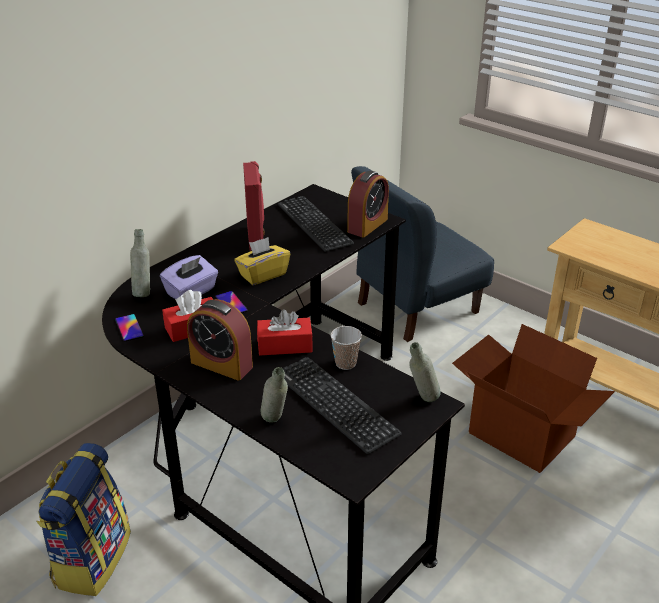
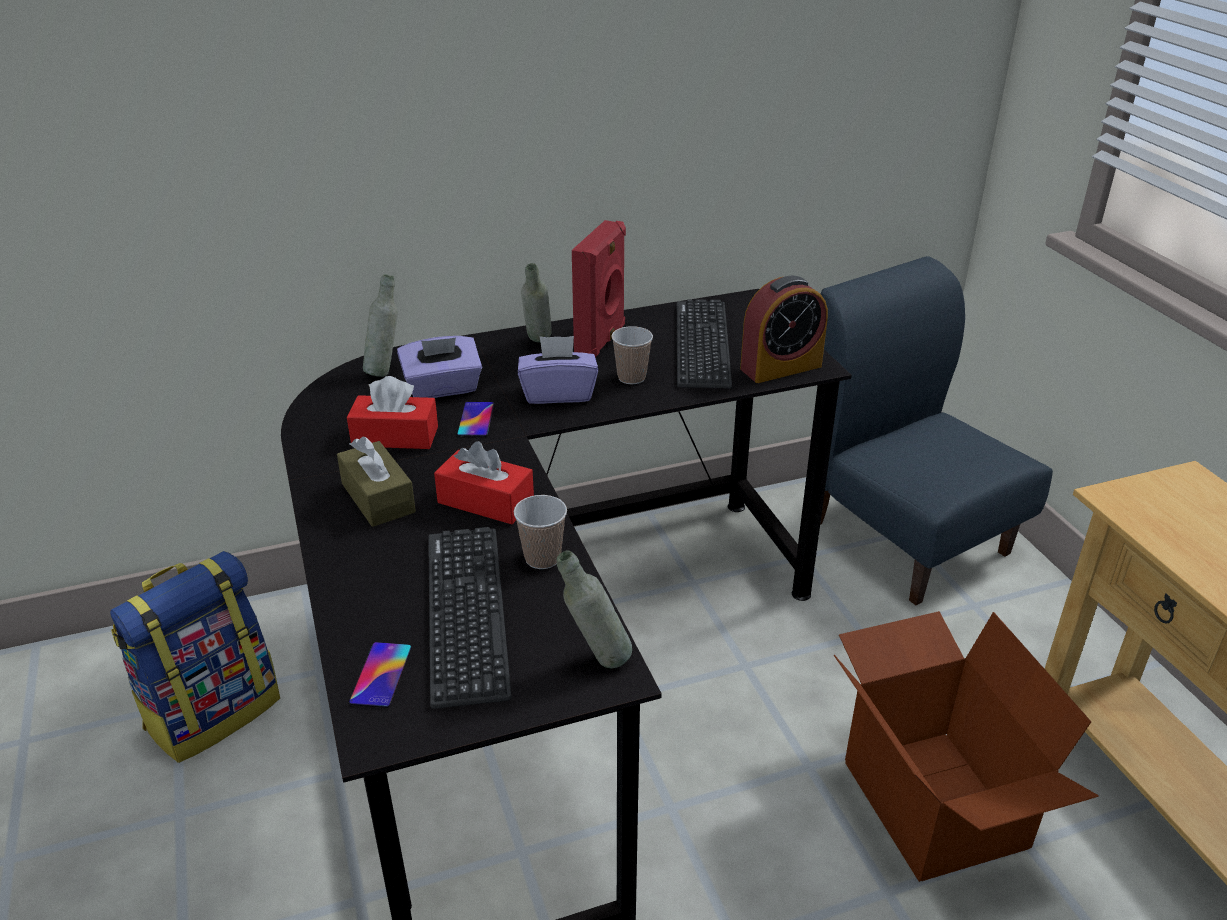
camera: 30 degrees right, 0 degrees up
phone [115,314,144,341] -> phone moved to [349,642,411,708]
alarm clock [187,299,253,381] -> brown tissue box [337,436,416,527]
yellow tissue box [234,237,290,285] -> purple tissue box [518,336,598,404]
grey bottle [261,367,288,422] -> grey bottle moved to [521,263,552,342]
blue chair [351,166,494,342] -> blue chair turned 60 degrees clockwise [820,256,1053,605]
none -> cup [611,326,653,384]

